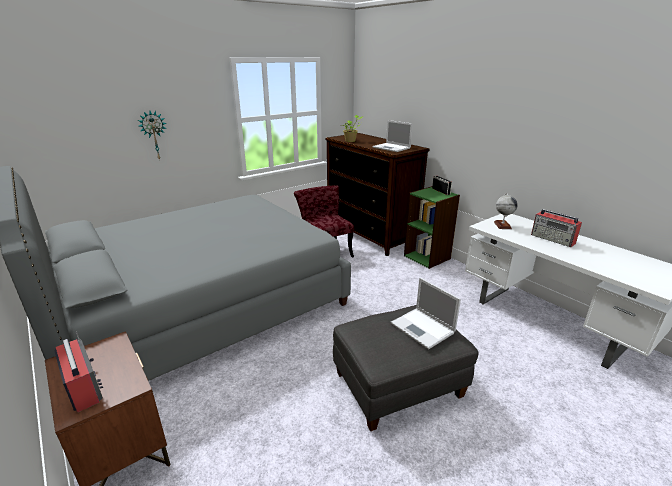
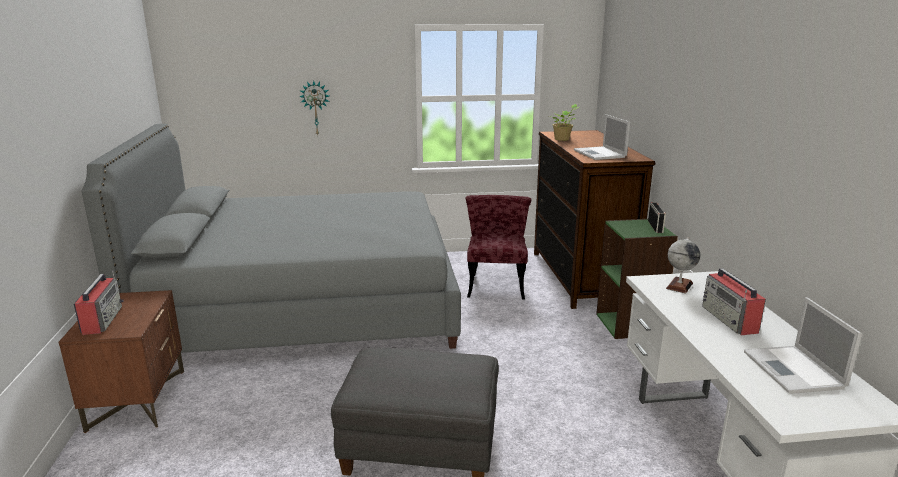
camera: 30 degrees right, 5 degrees down
laptop [391,278,461,349] -> laptop moved to [744,297,862,394]

